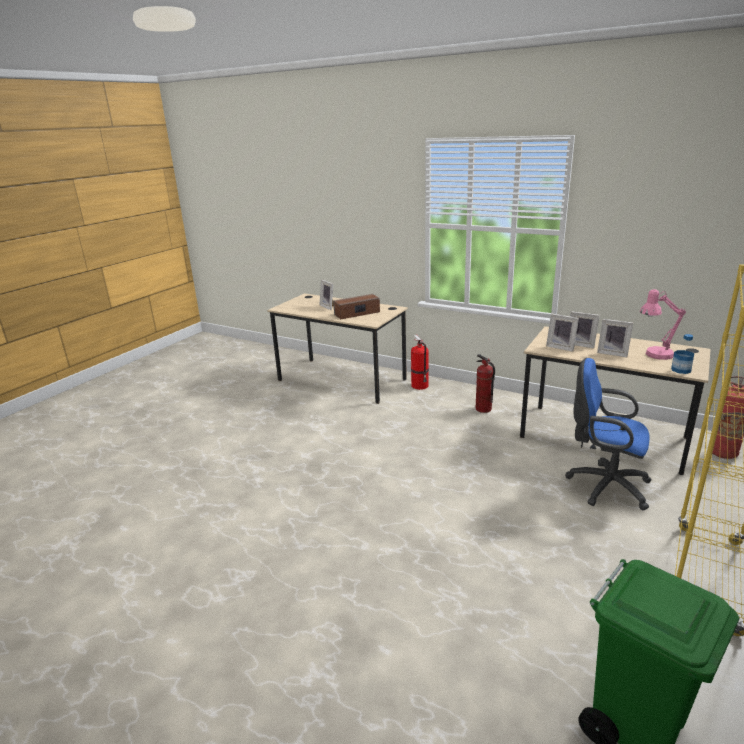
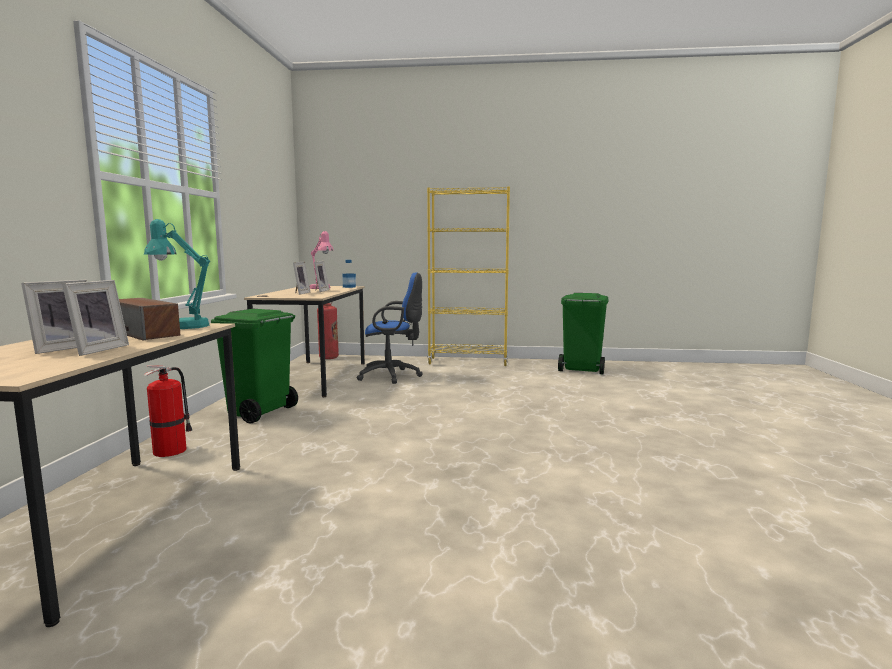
camera: 115 degrees left, 15 degrees down
fire extinguisher [476,354,495,413] -> green trash can [211,309,298,423]
picture frame [546,314,579,352] -> picture frame moved to [62,280,129,356]
blue office chair [565,358,652,510] -> blue office chair turned 90 degrees counterclockwise [356,272,423,384]
none -> turquoise table lamp [144,219,210,329]

